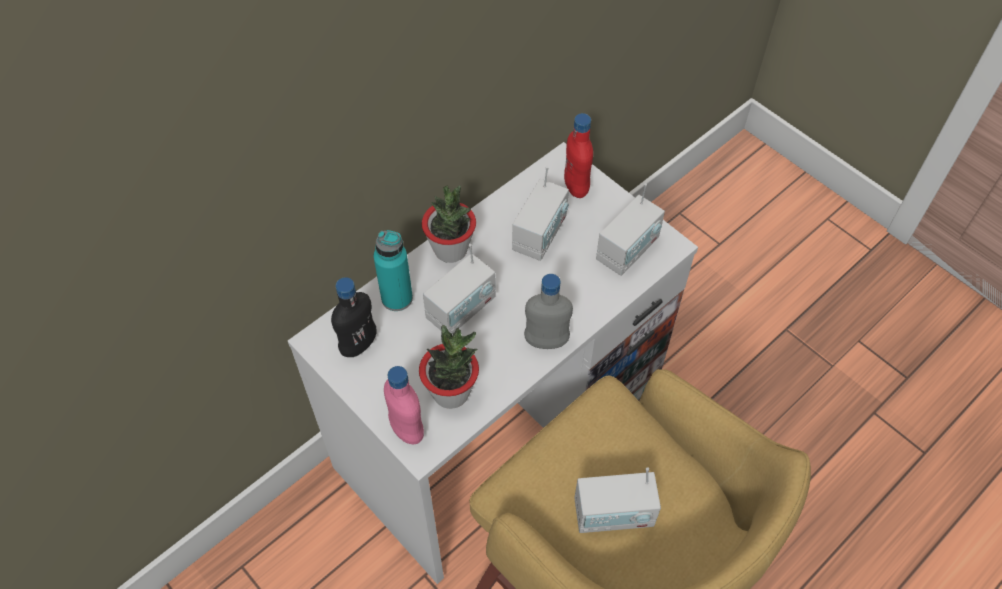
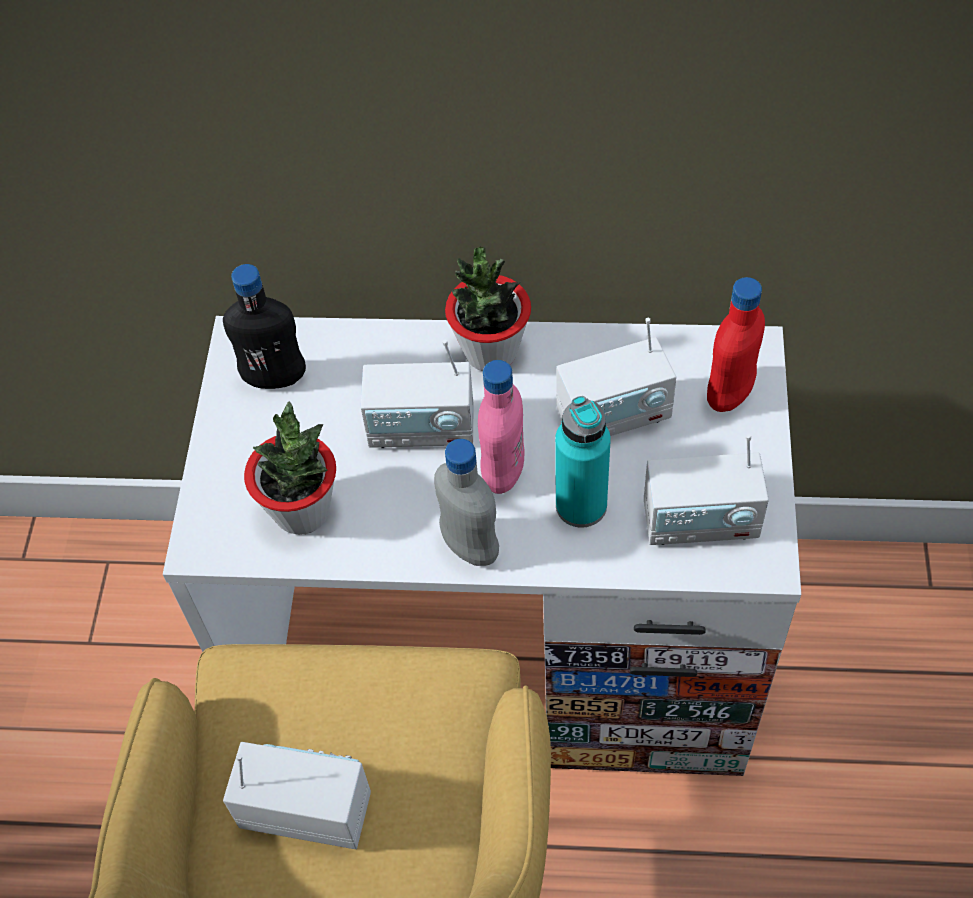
camera: 50 degrees right, 0 degrees up
turquoise bottle [373,230,413,311] -> turquoise bottle moved to [555,396,611,528]
pink bottle [384,366,424,444] -> pink bottle moved to [478,360,524,494]
radio [574,467,661,533] -> radio turned 150 degrees clockwise [223,742,371,849]

